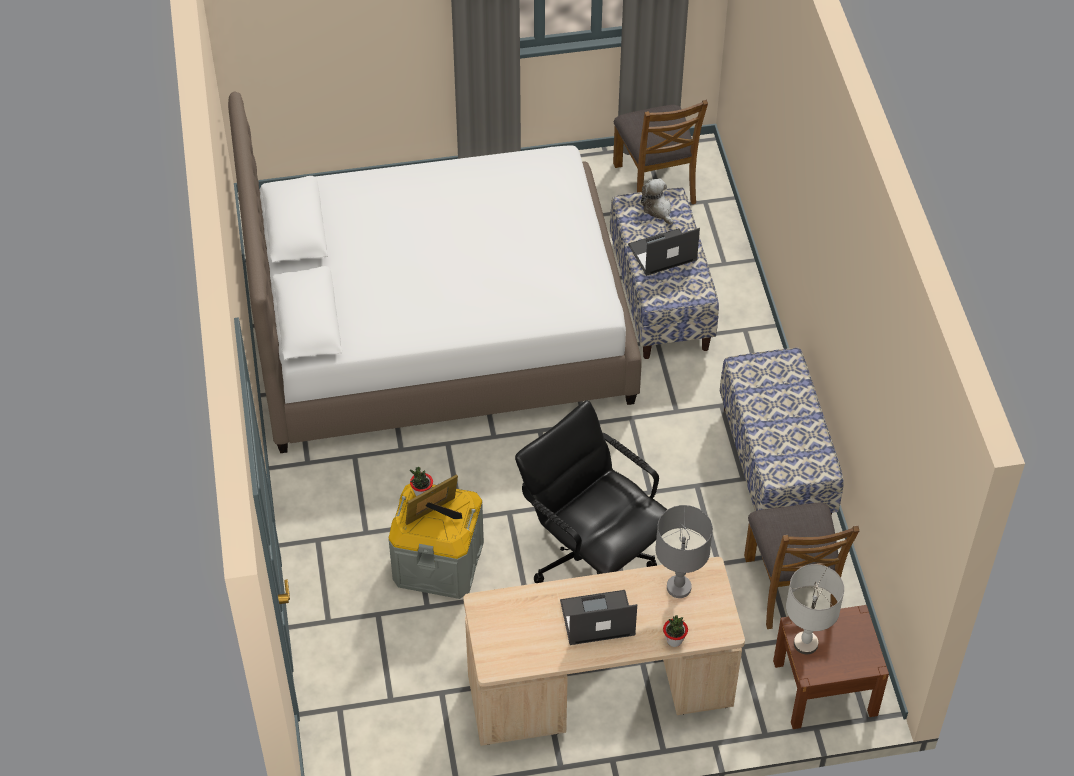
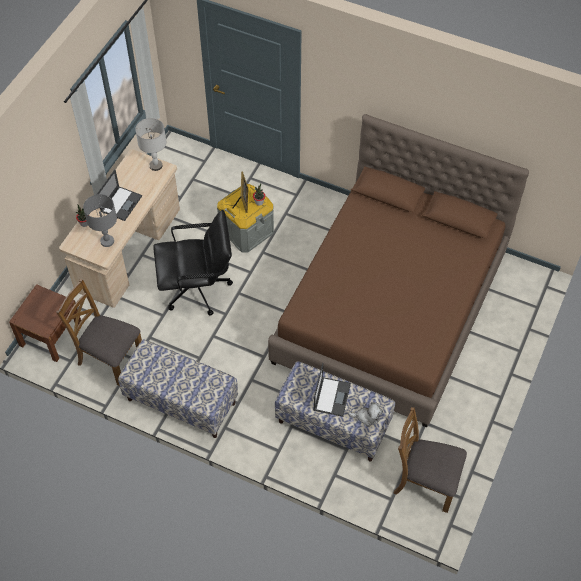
camera: 125 degrees right, 5 degrees up
white bed [228,91,642,453] -> brown bed [268,114,529,427]
grey table lamp [786,564,844,654] -> grey table lamp moved to [135,118,166,171]

